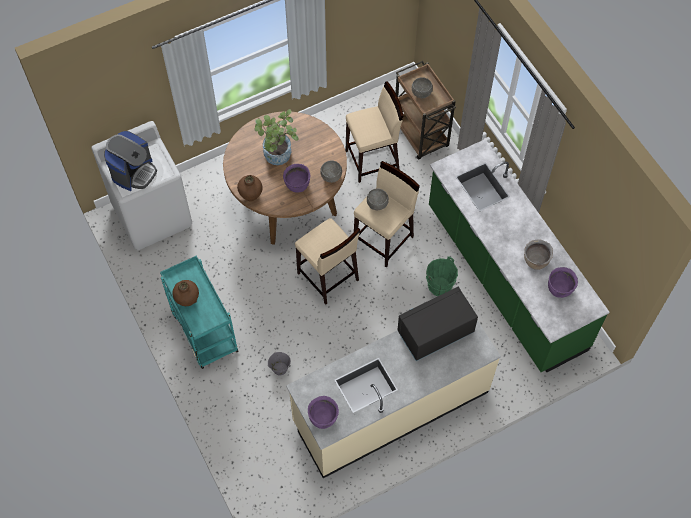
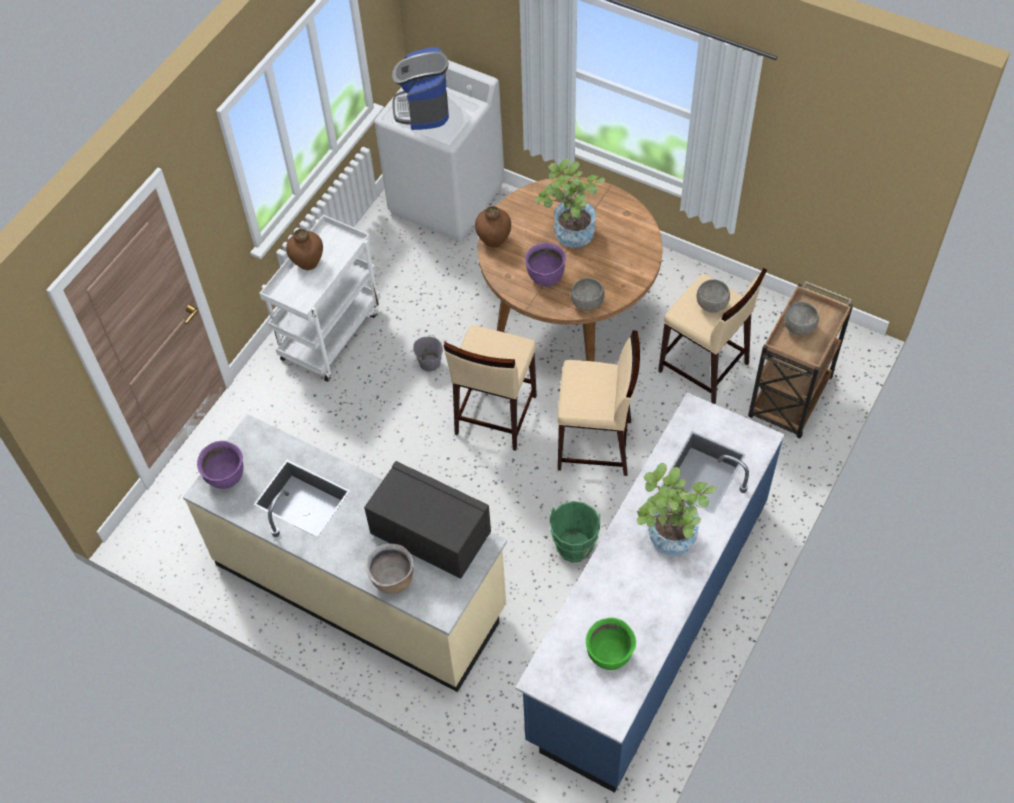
camera: 60 degrees right, 5 degrees down
coffee machine [104,131,157,191] -> coffee machine turned 90 degrees clockwise [392,47,449,130]
turquoise cart [160,256,238,369] -> white cart [259,215,381,382]
grey bucket [268,352,291,375] -> grey bucket moved to [413,335,443,372]
grey bowl [367,188,389,210] -> grey bowl moved to [696,279,730,312]
green counter [429,139,610,372] -> blue counter [515,392,784,793]
brown cooking pot [524,239,553,270] -> brown cooking pot moved to [366,544,413,594]
purple cooking pot [548,267,578,298] -> green cooking pot [586,618,636,670]
none -> potted plant [636,463,716,556]

